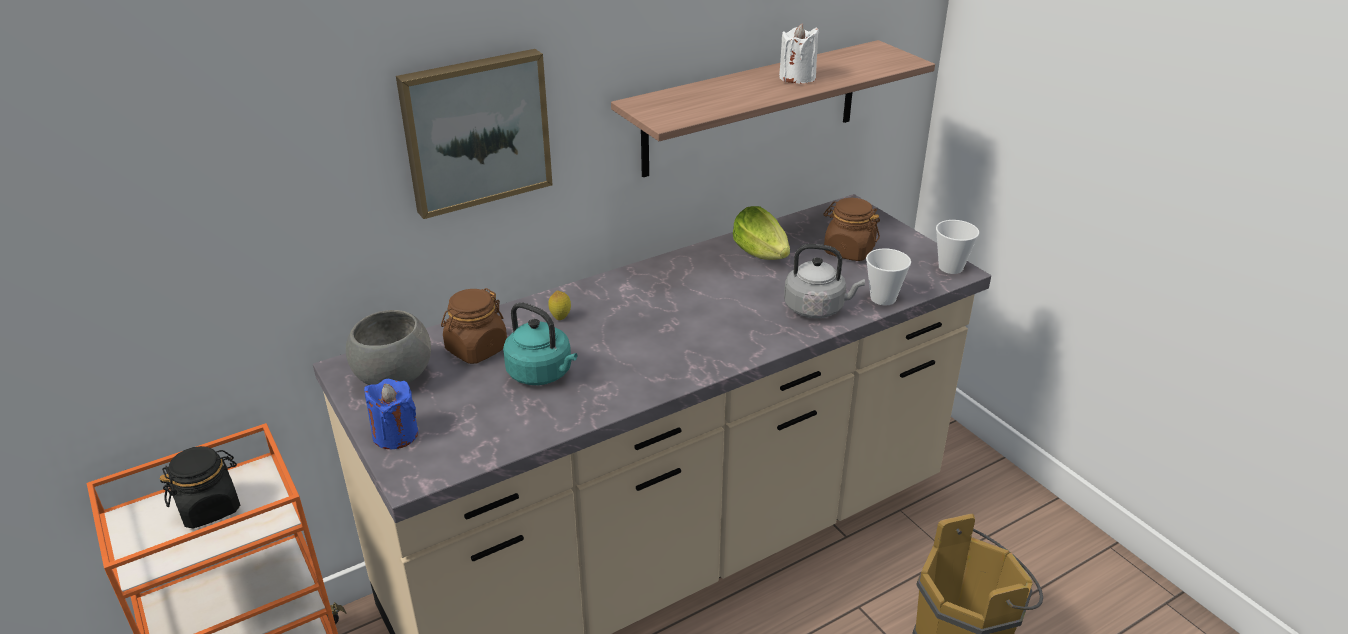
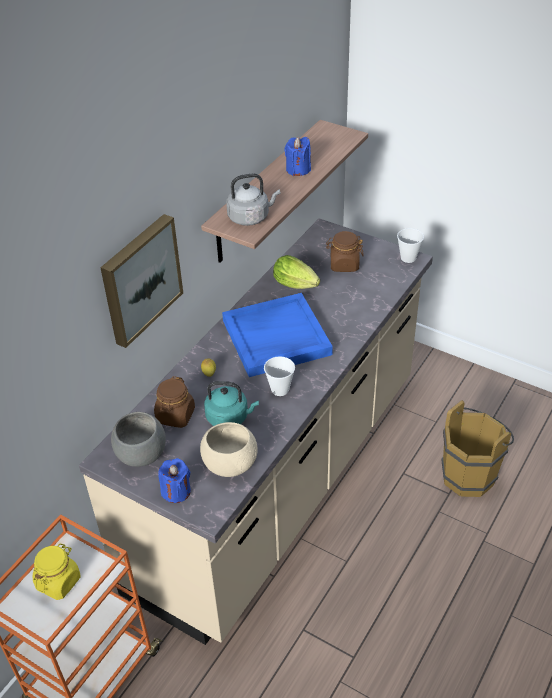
camera: 25 degrees left, 10 degrees up
black jar [160,446,240,529] -> yellow jar [33,544,80,600]
white candle [779,23,819,83] -> blue candle [284,137,311,176]
grey kettle [784,244,865,318] -> grey kettle moved to [226,173,280,226]
cup [866,248,911,305] -> cup moved to [264,356,295,396]
none -> beige bowl [200,422,258,477]
none -> blue tray [222,293,333,377]

